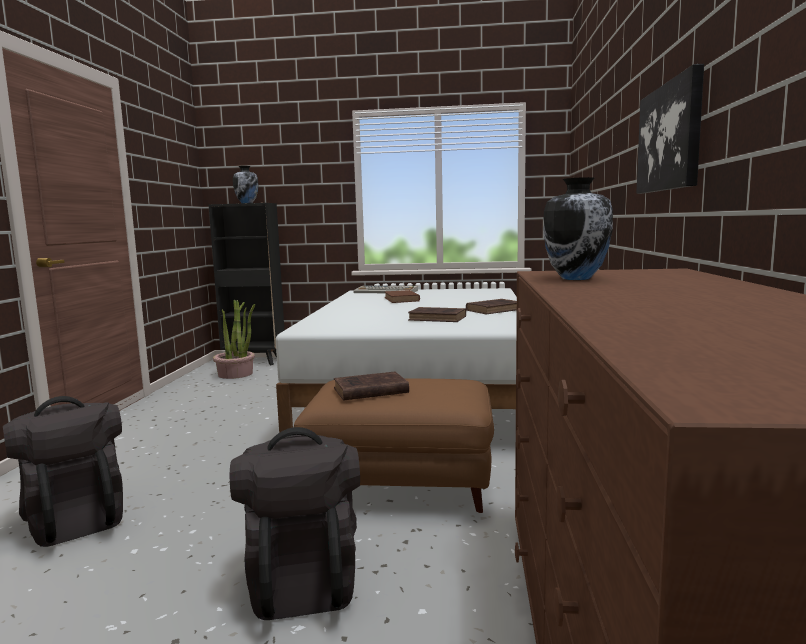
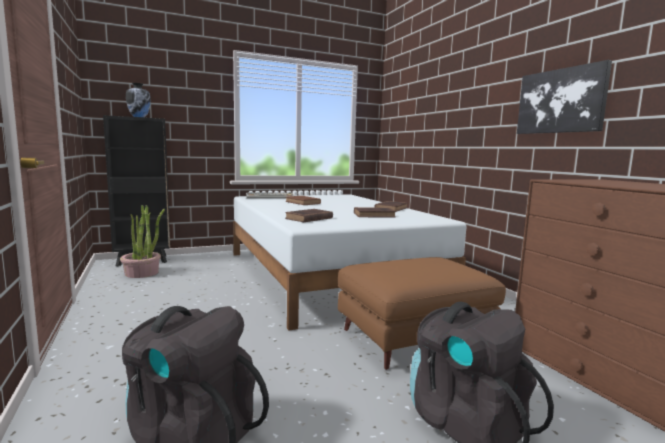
camera: 30 degrees left, 0 degrees up
brown book [334,372,409,401] -> brown book moved to [285,209,333,222]
vase [543,177,613,280] -> none

